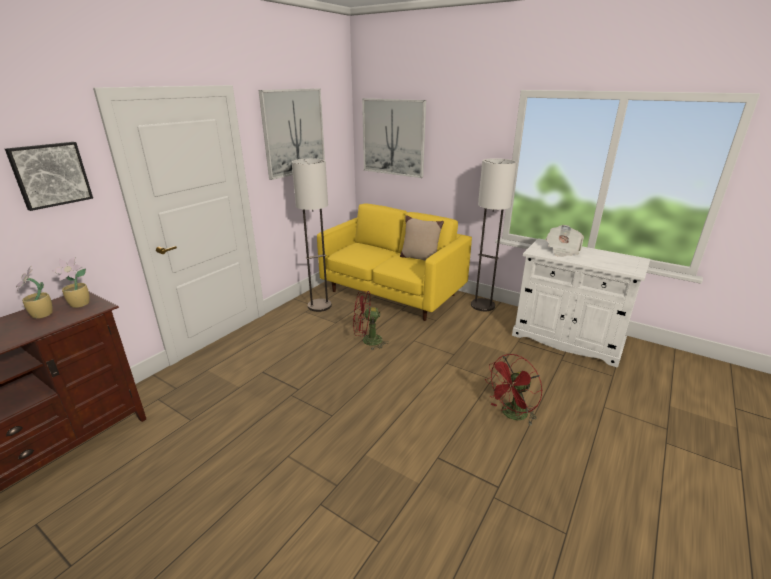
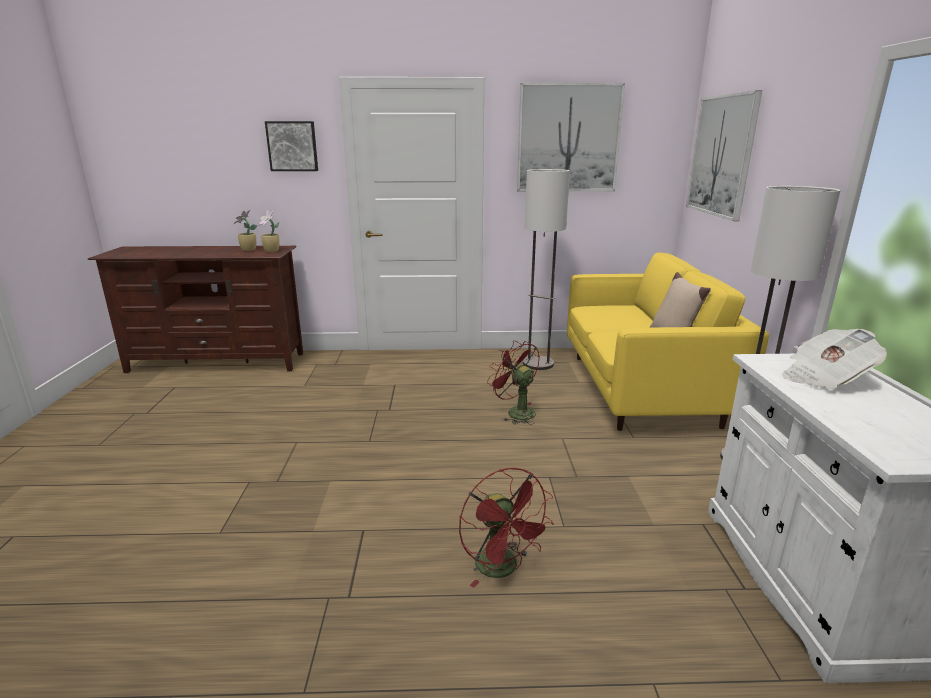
camera: 55 degrees right, 5 degrees down
red fan [486,354,543,425] -> red fan turned 135 degrees counterclockwise [459,468,554,588]

